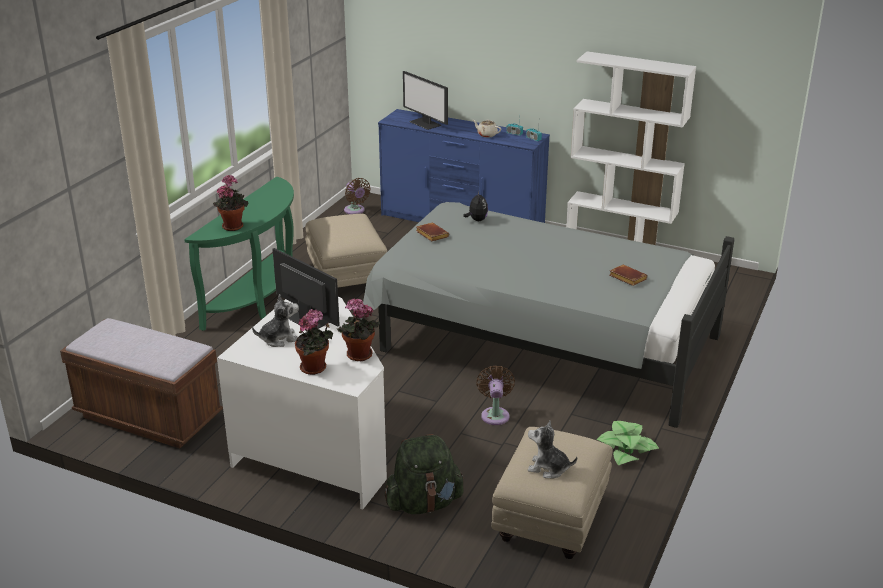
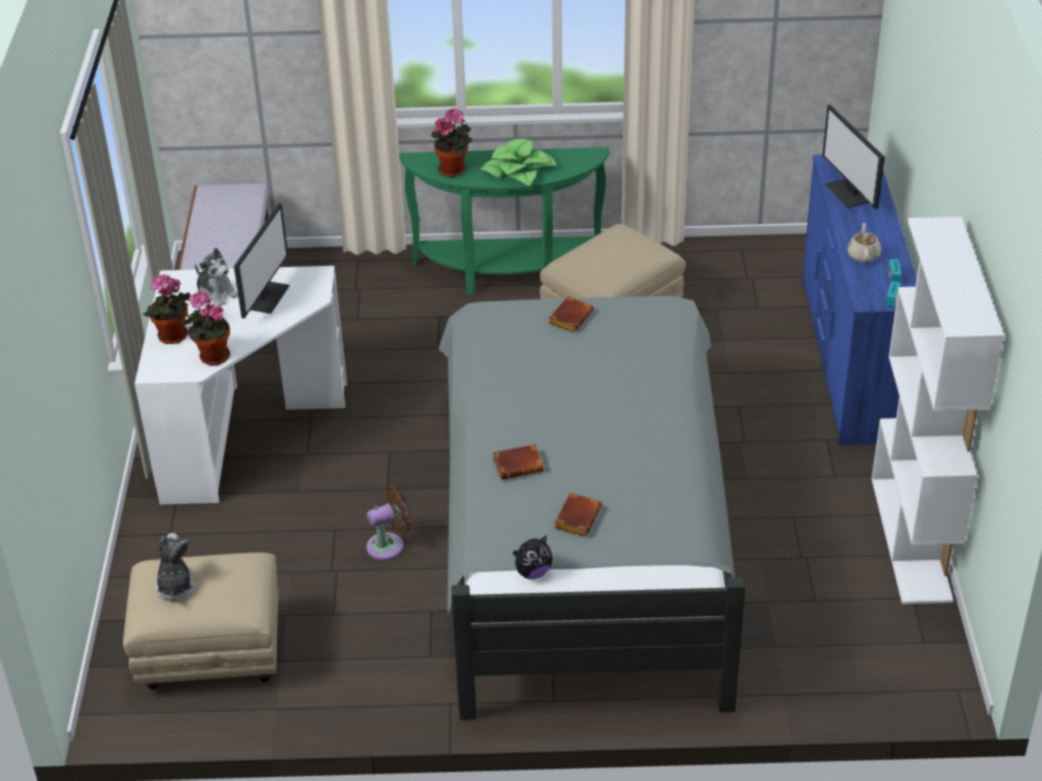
camera: 65 degrees right, 10 degrees up
brown fan [344,178,371,214] -> none
green backpack [385,434,465,514] -> none
monitor [403,71,448,130] -> monitor turned 45 degrees counterclockwise [822,104,885,209]
plush toy [463,191,488,221] -> plush toy moved to [513,535,553,579]
potted plant [596,421,659,466] -> potted plant moved to [480,139,556,186]
none -> brown book [493,444,544,480]

